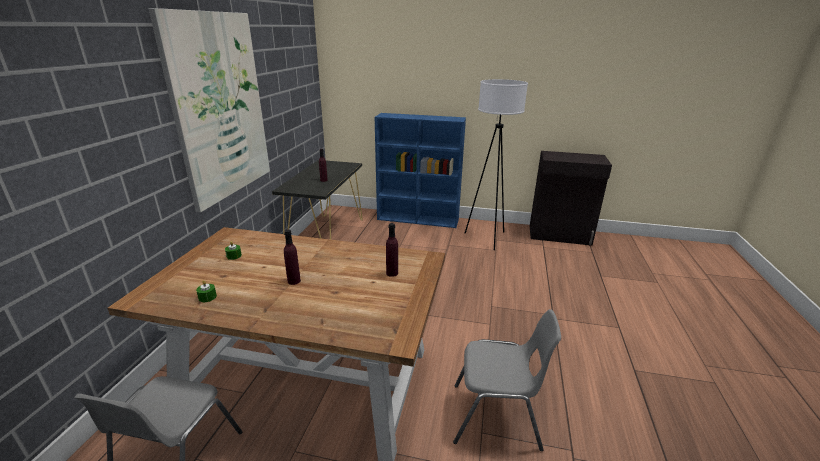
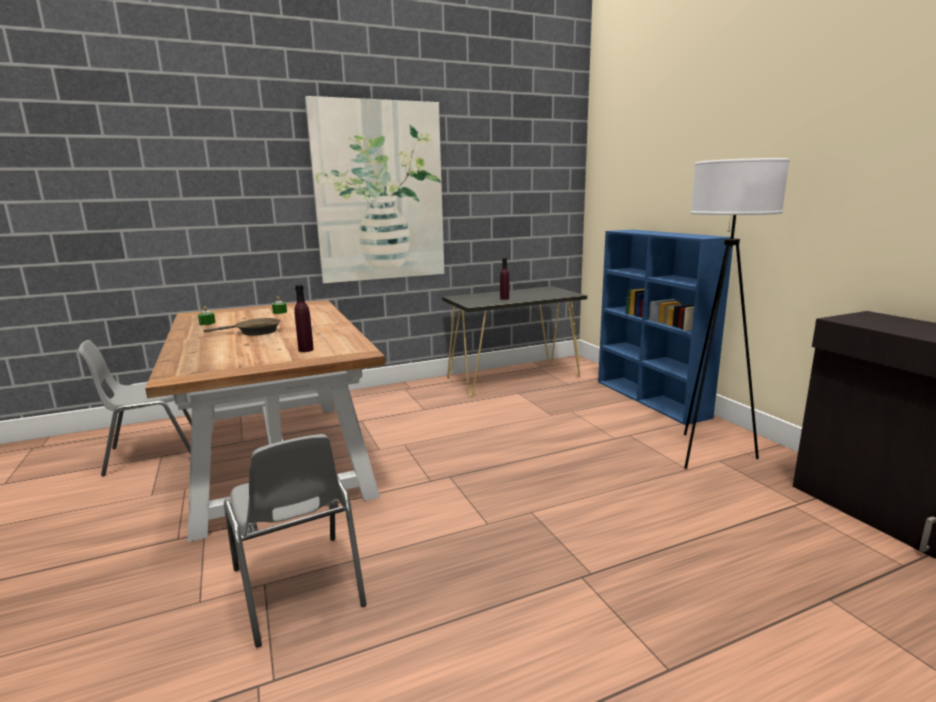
camera: 55 degrees right, 10 degrees down
purple bottle [284,229,301,285] -> brown frying pan [204,318,281,336]

